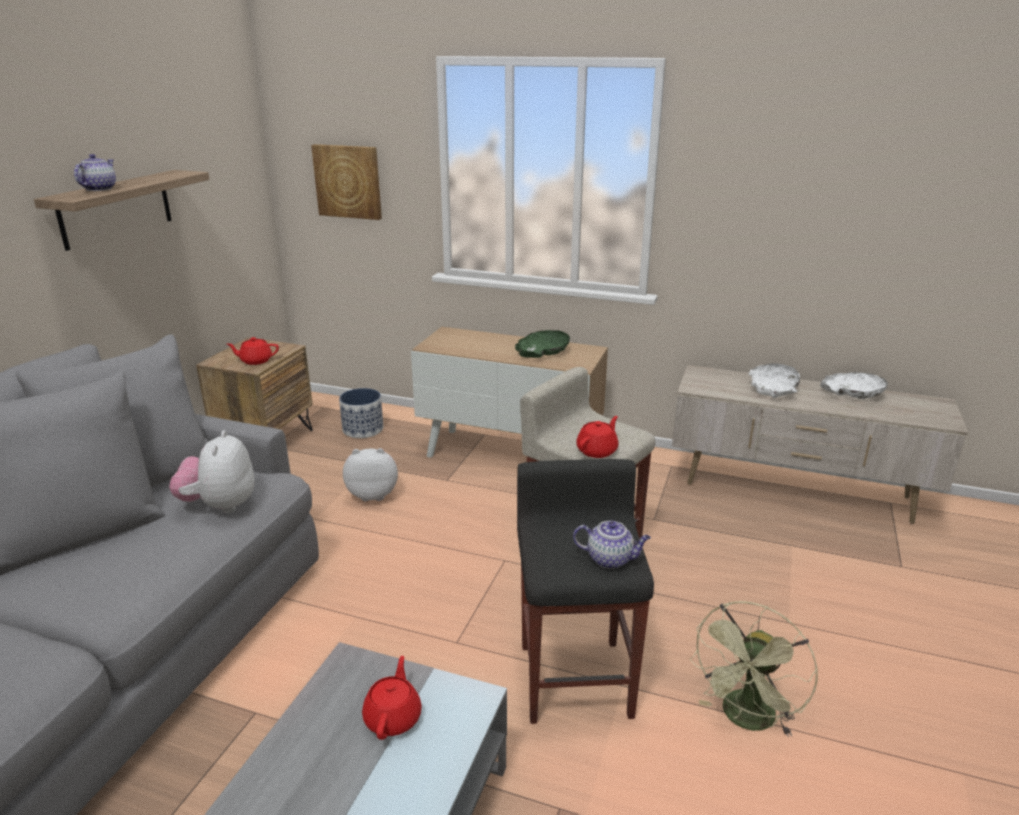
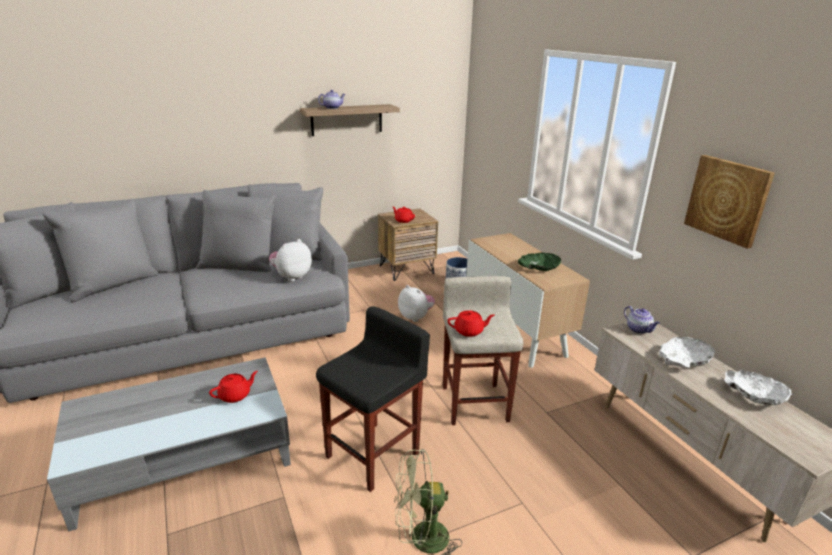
camera: 45 degrees right, 0 degrees up
picture [311,144,382,220] -> picture moved to [684,155,775,249]
teapot [573,521,651,569] -> teapot moved to [624,306,660,334]

